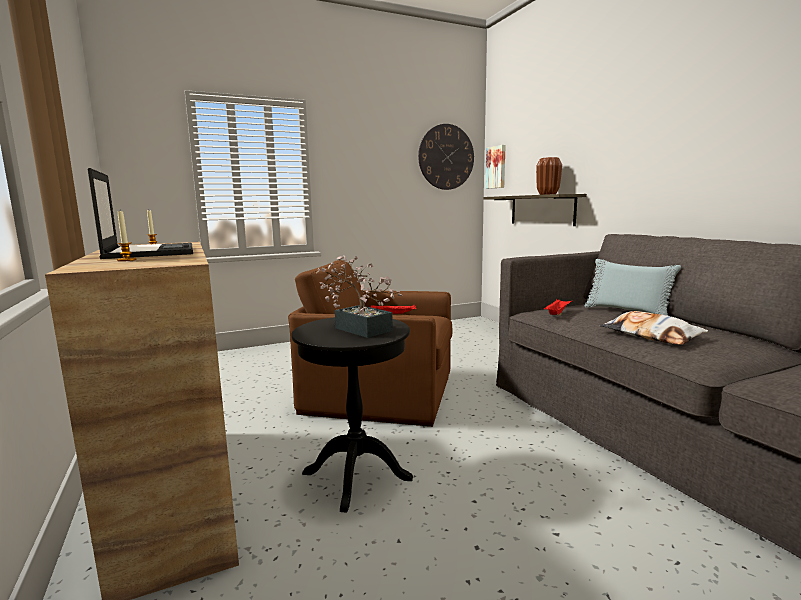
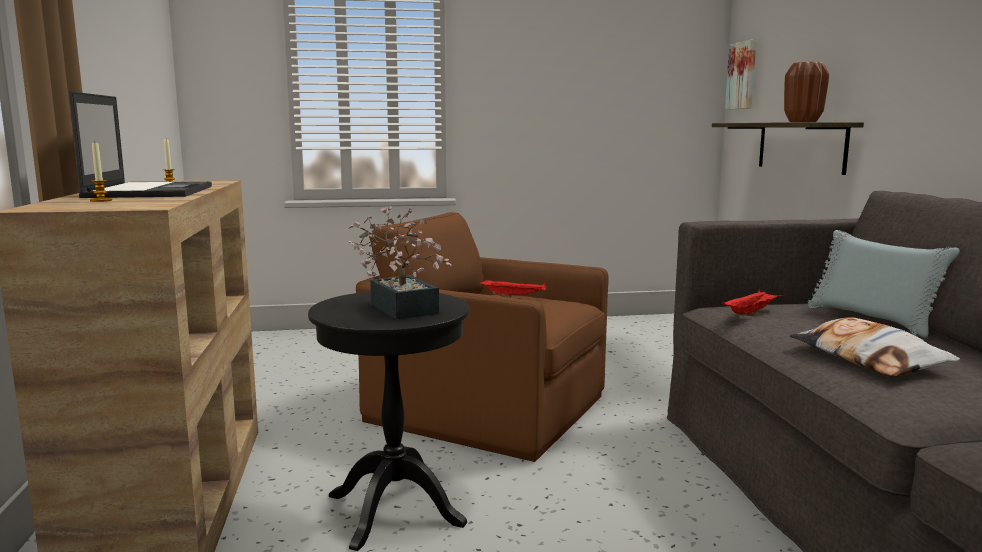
camera: 15 degrees right, 0 degrees up
wall clock [418,124,474,190] -> none

